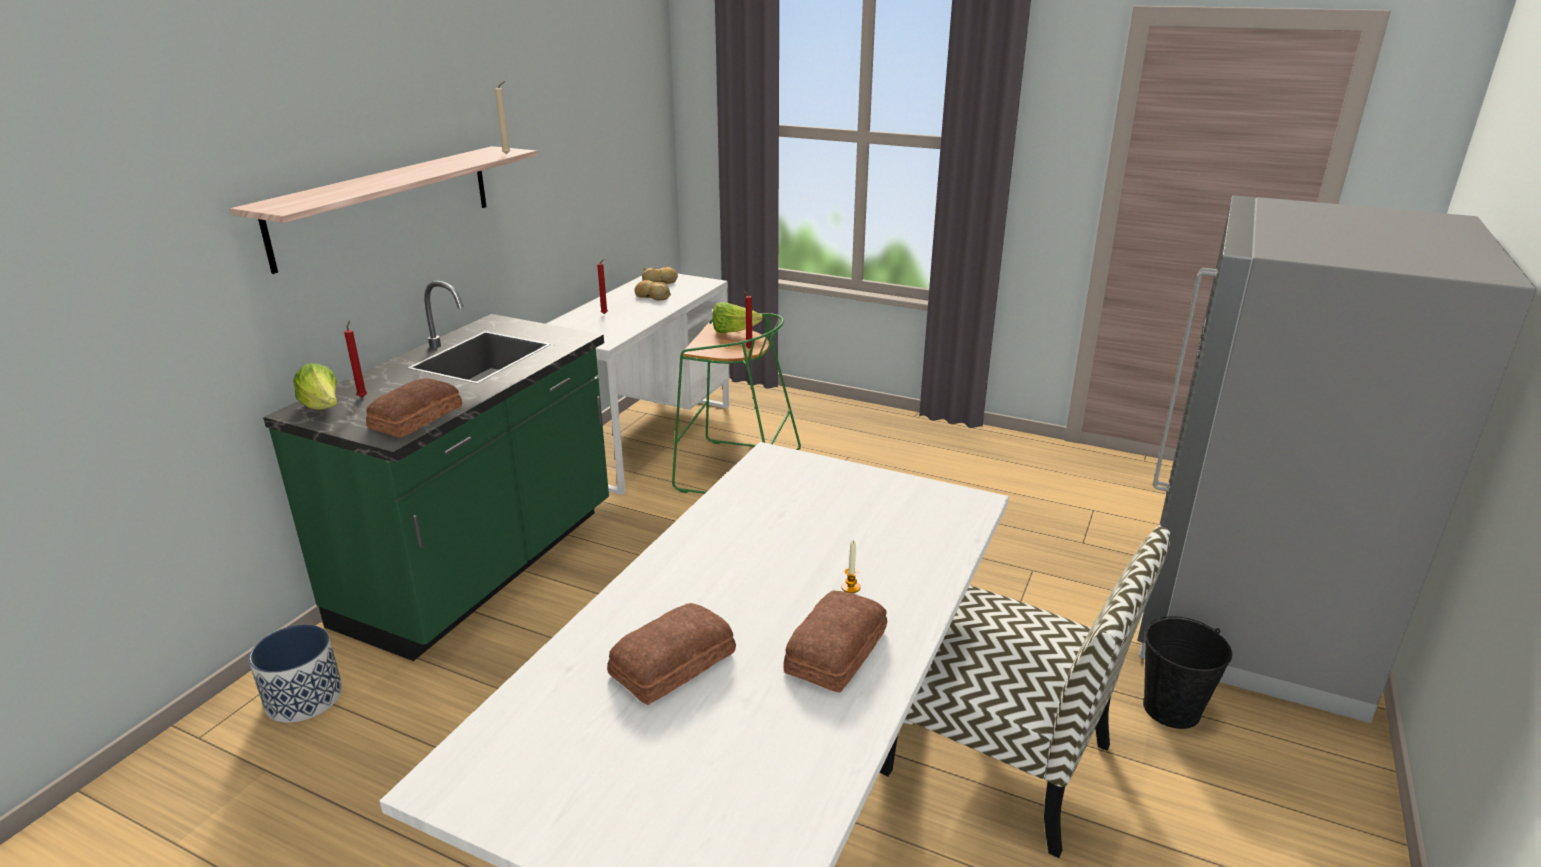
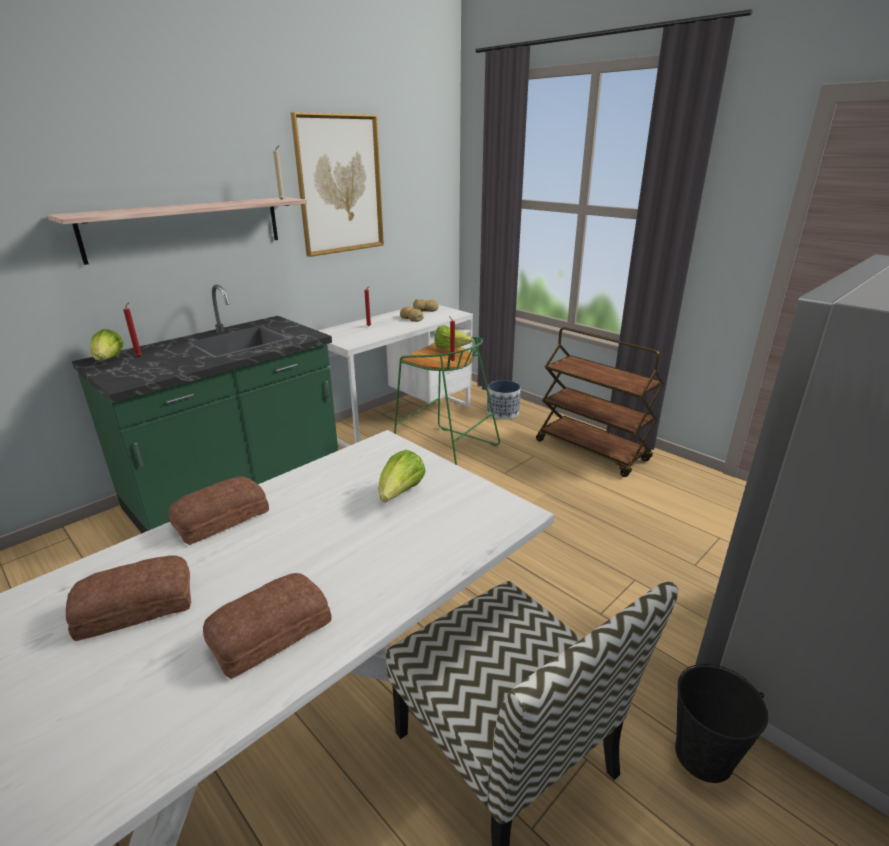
camera: 20 degrees right, 0 degrees up
planter [249,625,342,723] -> planter moved to [487,380,521,419]
bread [366,378,462,437] -> bread moved to [168,477,269,545]
candle [841,541,860,593] -> none
none -> picture [291,112,384,257]
none -> lettuce [379,450,426,502]
none -> brown cart [536,327,664,477]

